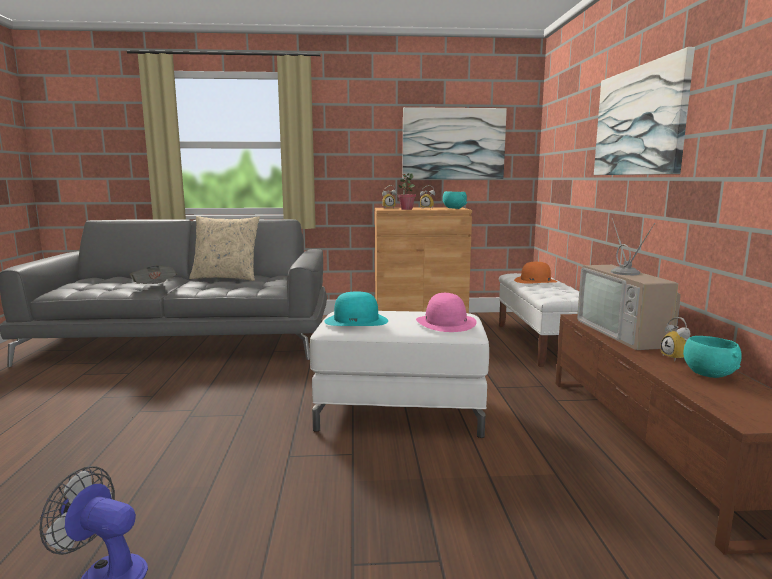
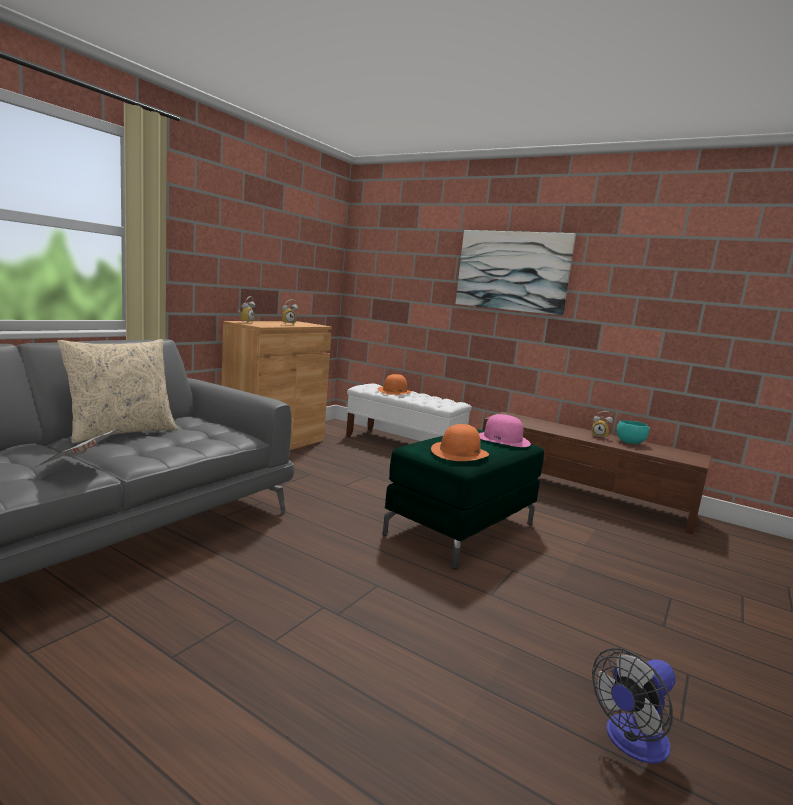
camera: 55 degrees left, 0 degrees up
white ottoman [310,311,489,438] -> green ottoman [383,429,544,569]
turquoise hat [324,292,388,326] -> orange hat [431,424,489,461]
potted plant [398,173,416,210] -> none
picture [402,107,507,179] -> none
turquoise bowl [443,191,467,209] -> none
television [577,218,681,350] -> none

